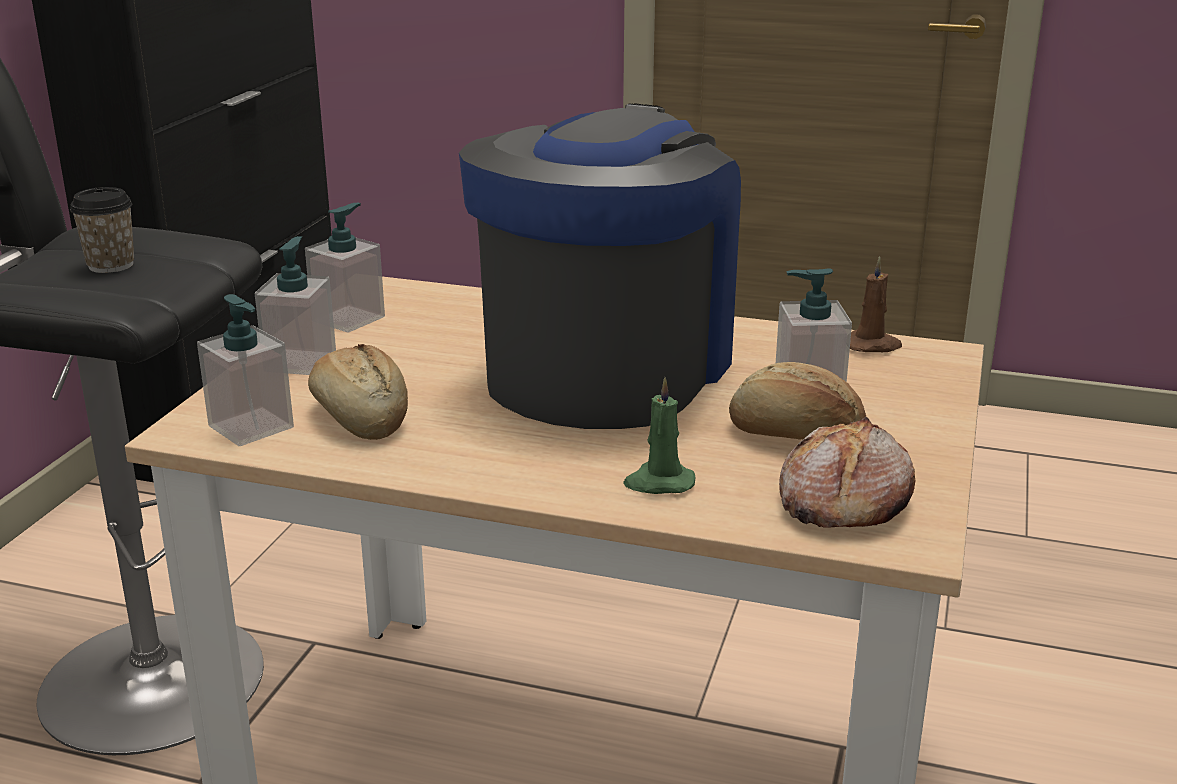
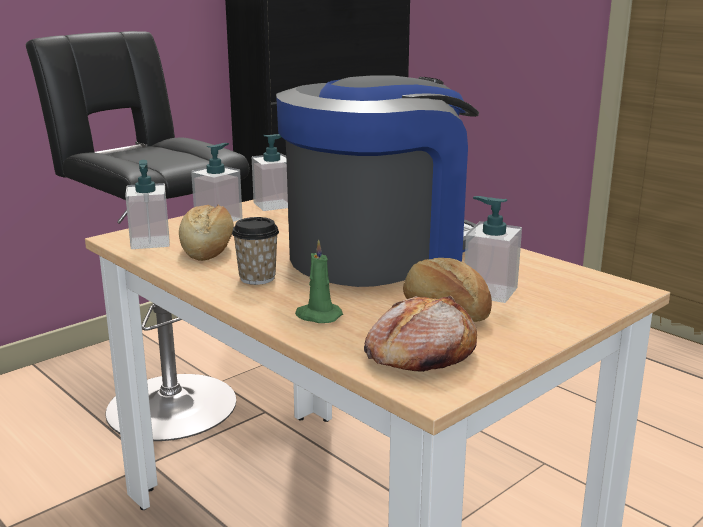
camera: 30 degrees right, 5 degrees down
cup [70,187,134,273] -> cup moved to [232,217,279,285]
brown candle [850,257,902,352] -> none

